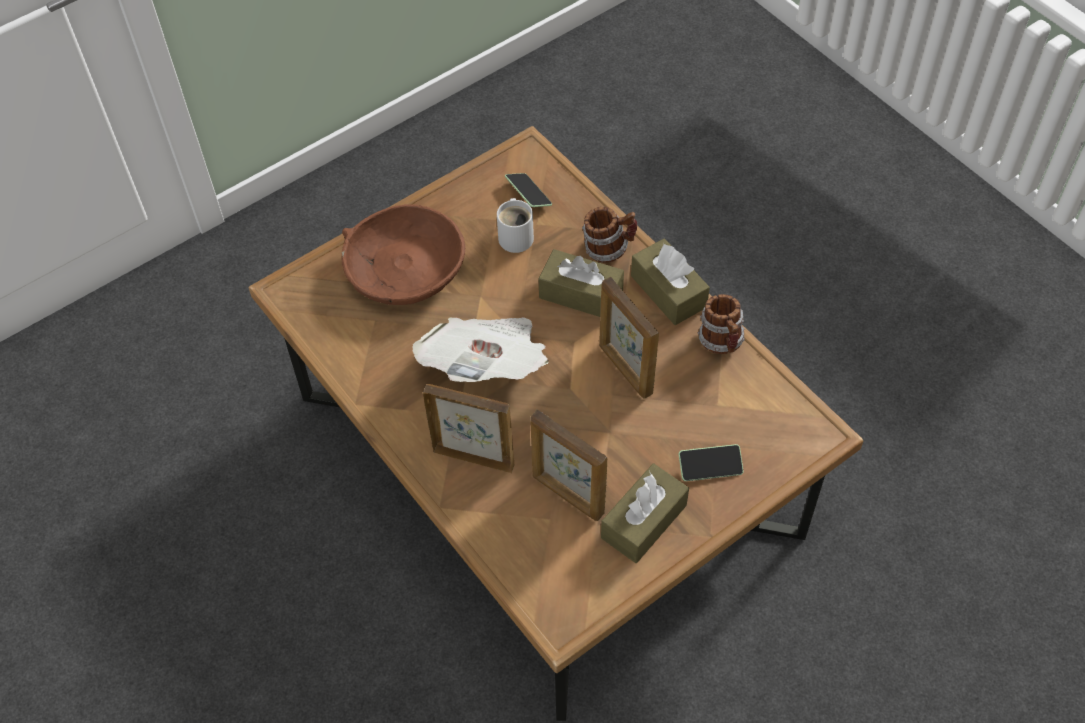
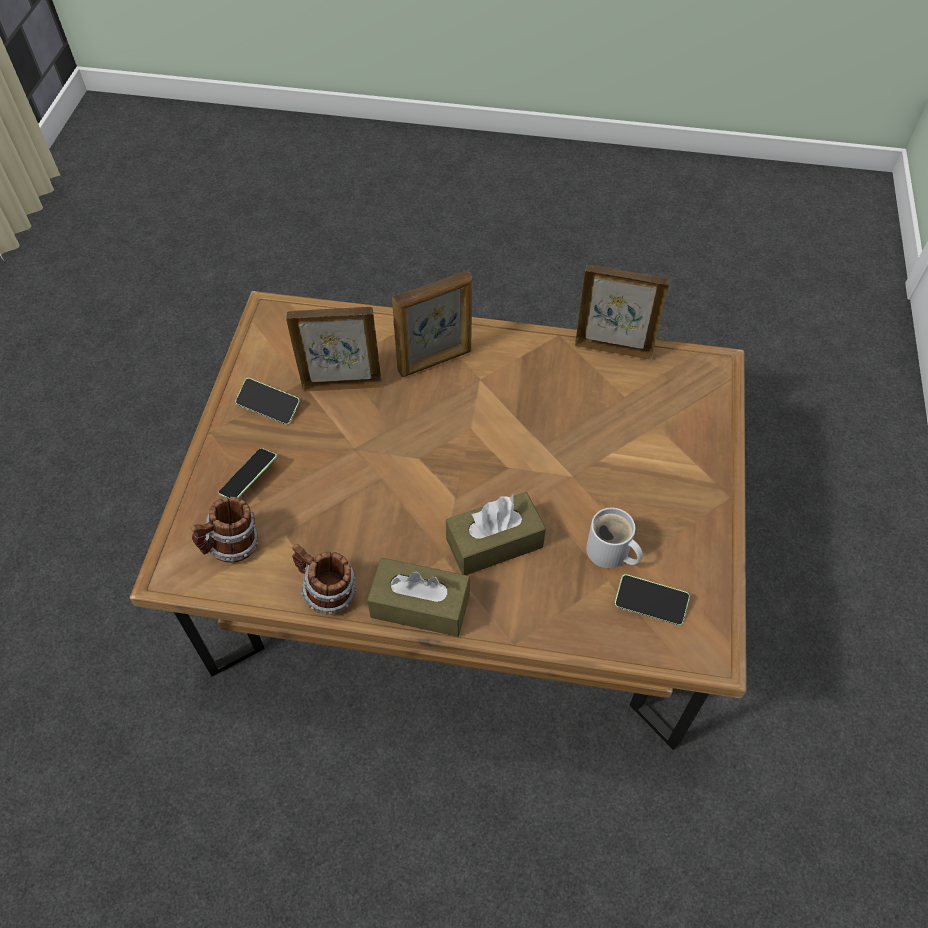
camera: 135 degrees right, 0 degrees up
brown bowl [342,204,465,305] -> none
newspaper [412,317,549,382] -> none
mug [582,207,637,263] -> mug moved to [190,497,258,563]
picture frame [599,277,659,399] -> picture frame moved to [575,265,669,360]
brown tissue box [601,464,689,563] -> phone [235,378,300,425]

